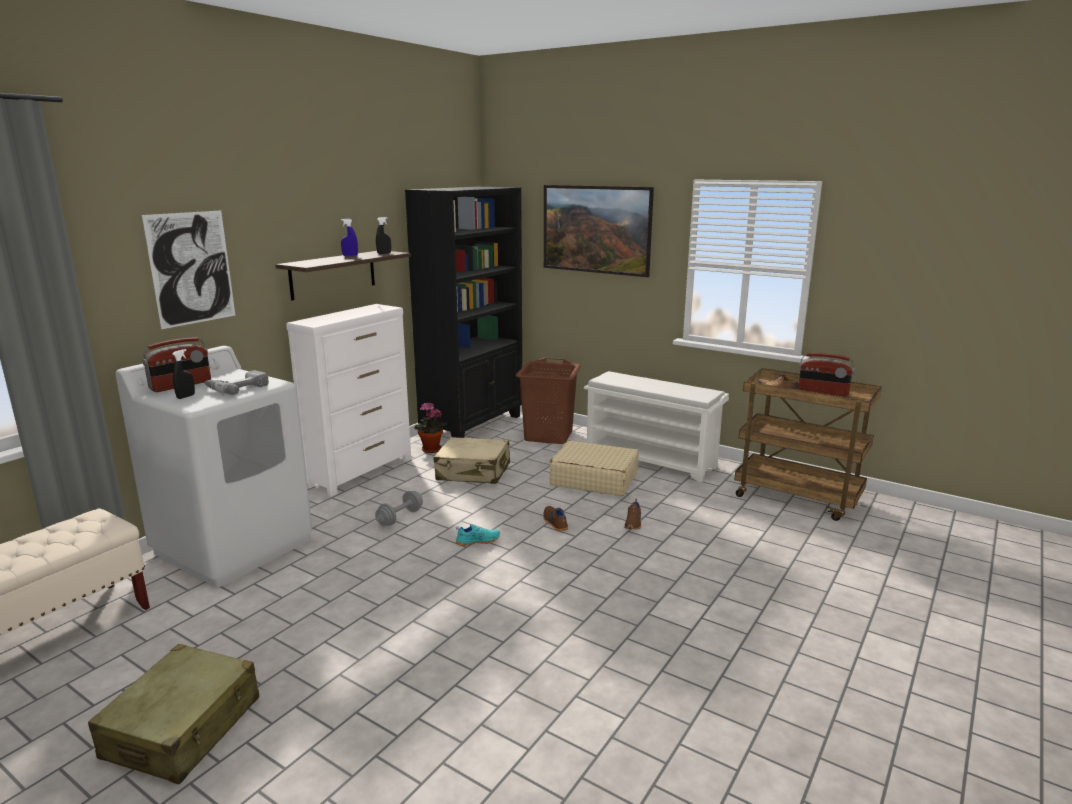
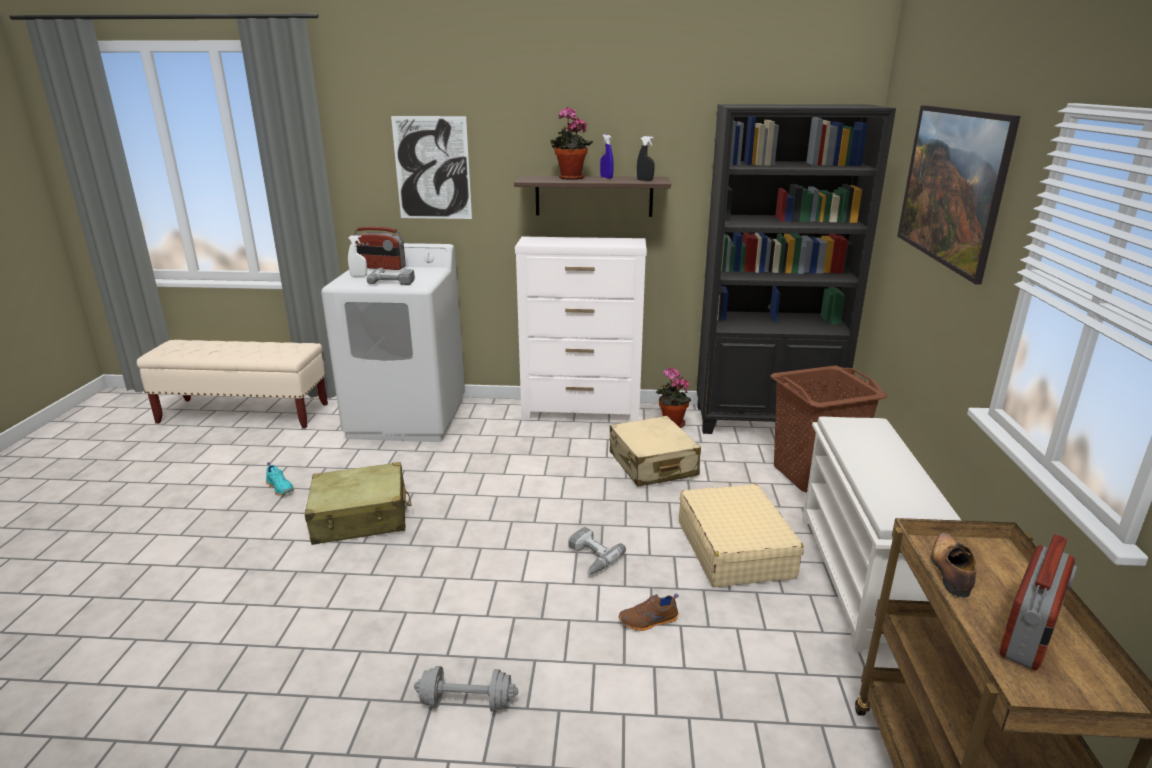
camera: 60 degrees right, 5 degrees up
beige suitcase [88,644,260,784] -> beige suitcase moved to [305,462,412,545]
black spray bottle [172,349,195,399] -> white spray bottle [348,235,367,277]
grey dumbbell [375,491,423,526] -> grey dumbbell moved to [414,666,518,712]
turquoise shoe [456,524,500,546] -> turquoise shoe moved to [266,462,294,496]
brown shoe [543,506,568,531] -> power drill [568,527,626,574]
radio [798,353,855,397] -> radio turned 135 degrees counterclockwise [999,535,1077,670]
none -> potted plant [550,107,593,180]

